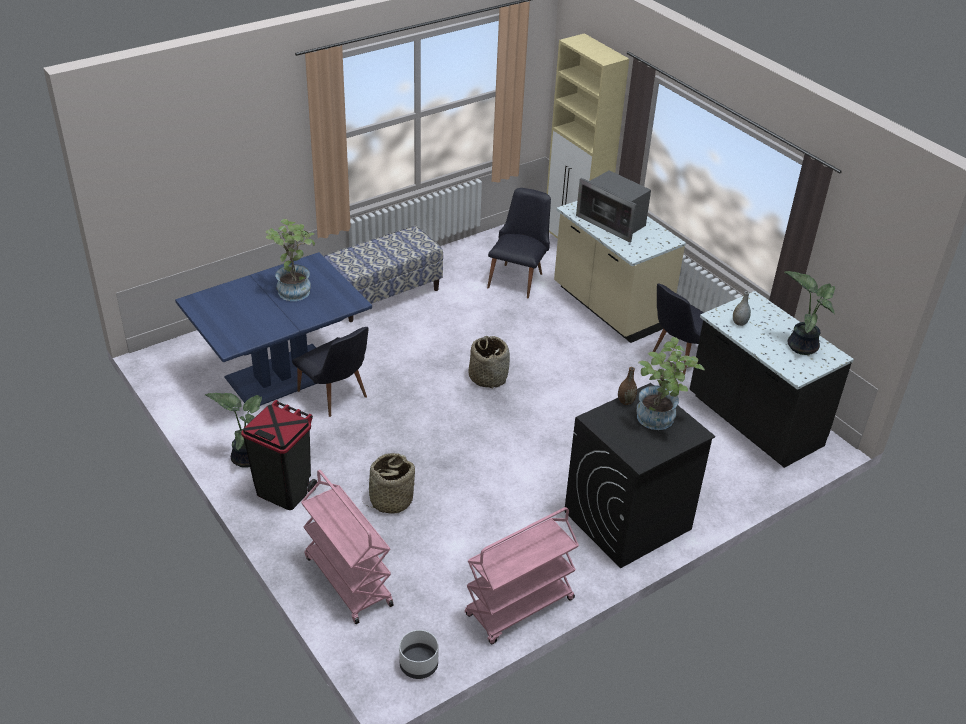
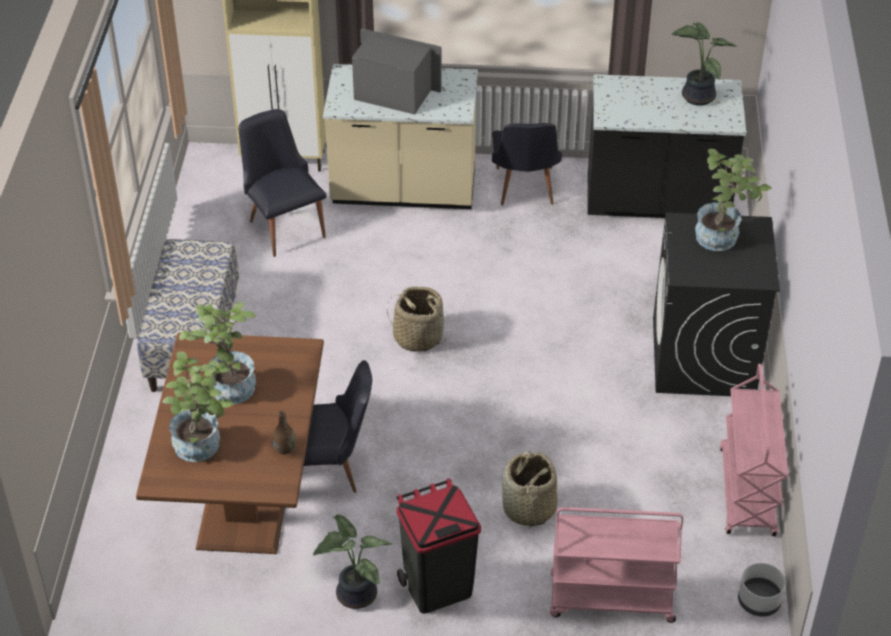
camera: 50 degrees left, 5 degrees up
blue dining table [175,252,372,406] -> brown dining table [136,333,324,554]
microwave [576,170,651,243] -> microwave turned 150 degrees counterclockwise [352,28,442,114]
brown vase [618,367,637,405] -> brown vase moved to [273,411,296,455]
grey vase [733,291,751,326] -> none
none -> potted plant [162,351,233,462]

